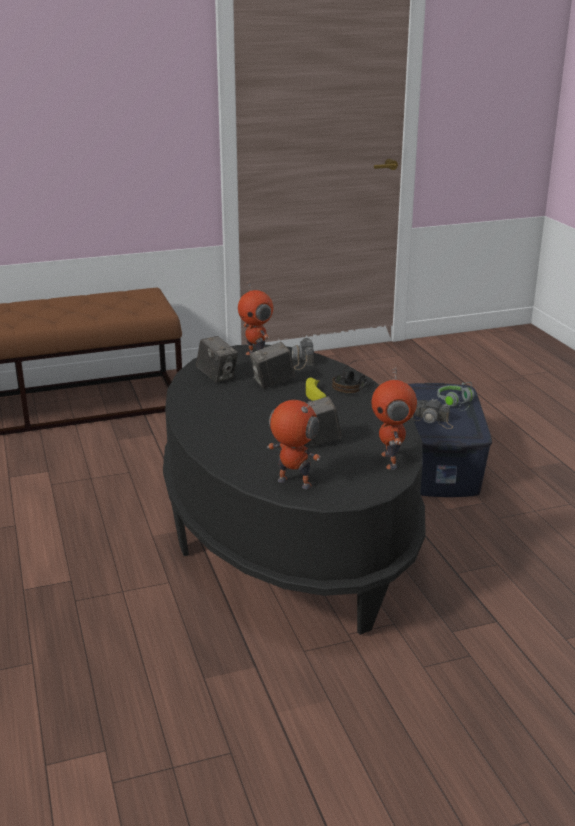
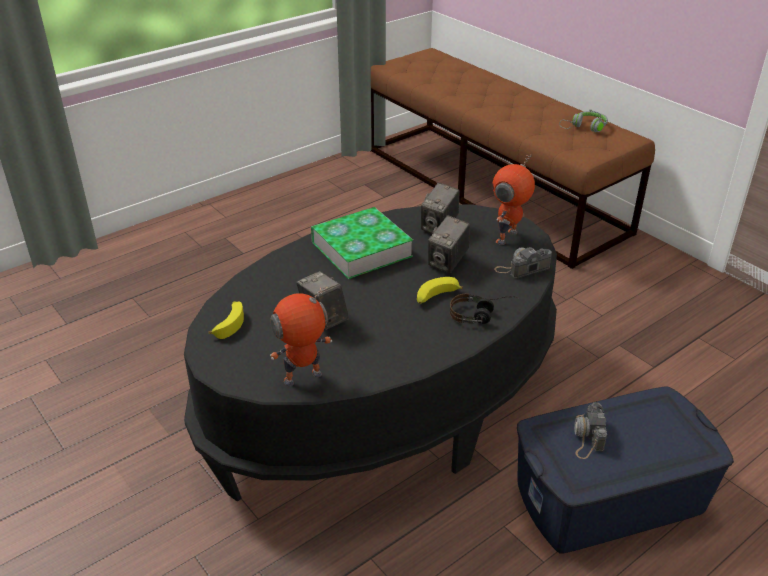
camera: 70 degrees right, 10 degrees up
camera [250,342,295,389] -> camera turned 105 degrees counterclockwise [428,215,470,273]
toy robot [267,400,321,489] -> banana [209,301,244,339]
grey headphones [437,382,474,411] -> grey headphones moved to [559,109,608,132]
none -> book [311,207,413,279]

